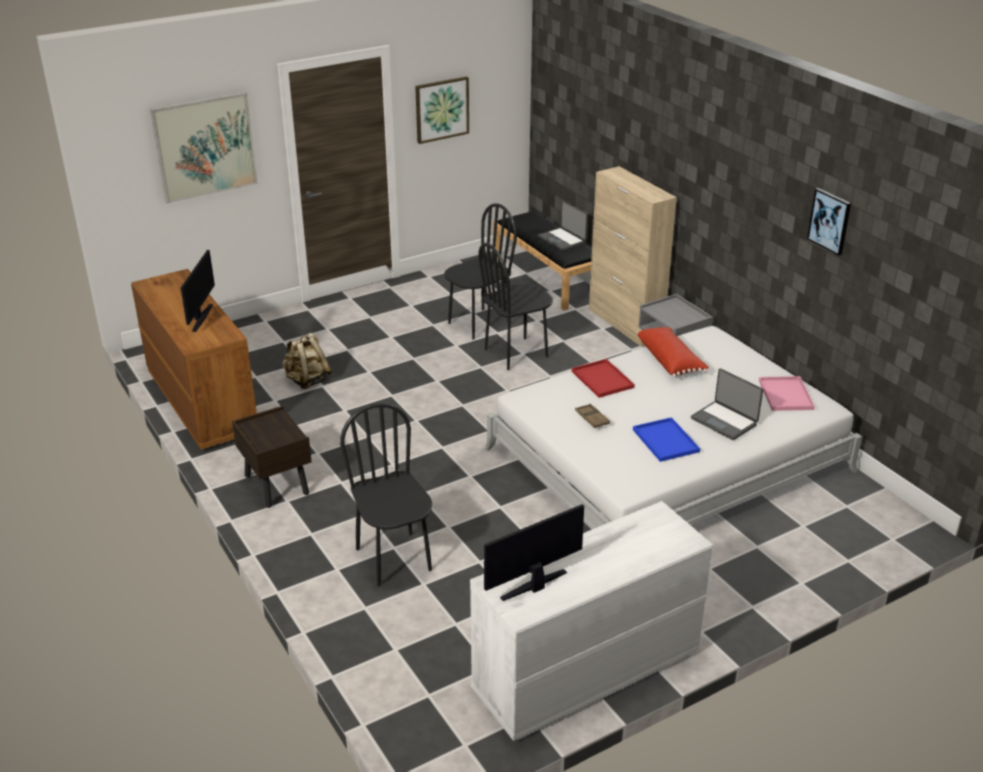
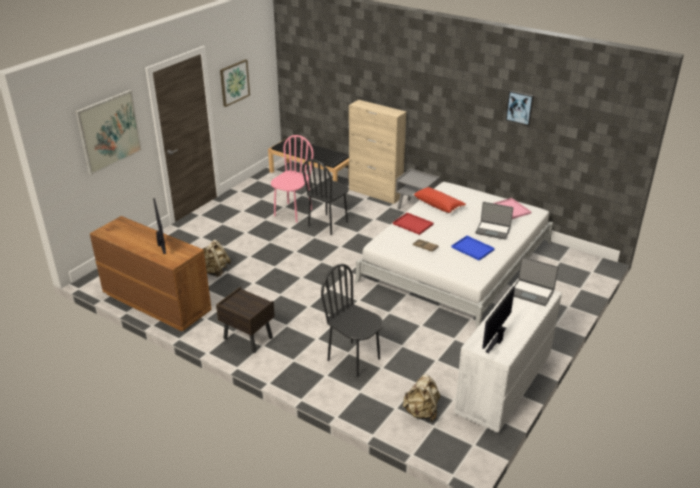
camera: 25 degrees left, 0 degrees up
black chair [444,203,517,340] -> pink chair [271,135,314,222]
laptop [538,201,588,251] -> laptop moved to [514,257,559,306]
none -> beige backpack [403,374,441,422]

